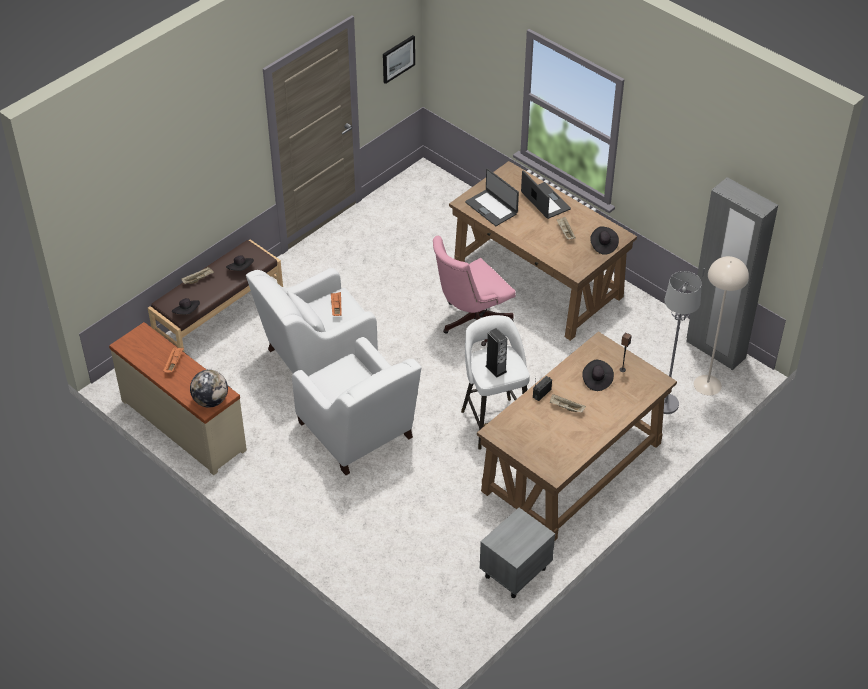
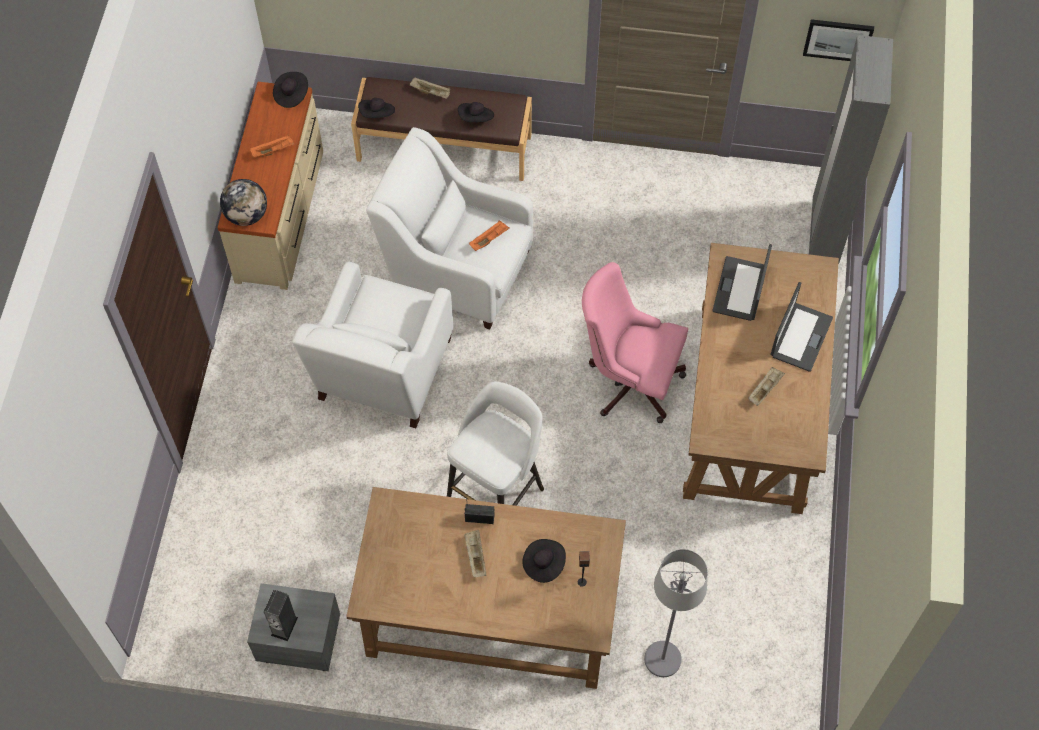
camera: 55 degrees right, 15 degrees up
speaker [485,328,507,378] -> speaker moved to [264,590,298,641]
black hat [590,226,619,255] -> black hat moved to [273,72,308,108]
grey wardrobe [686,177,778,370] -> grey wardrobe moved to [809,35,893,265]
beige floor lamp [694,256,749,395] -> none

